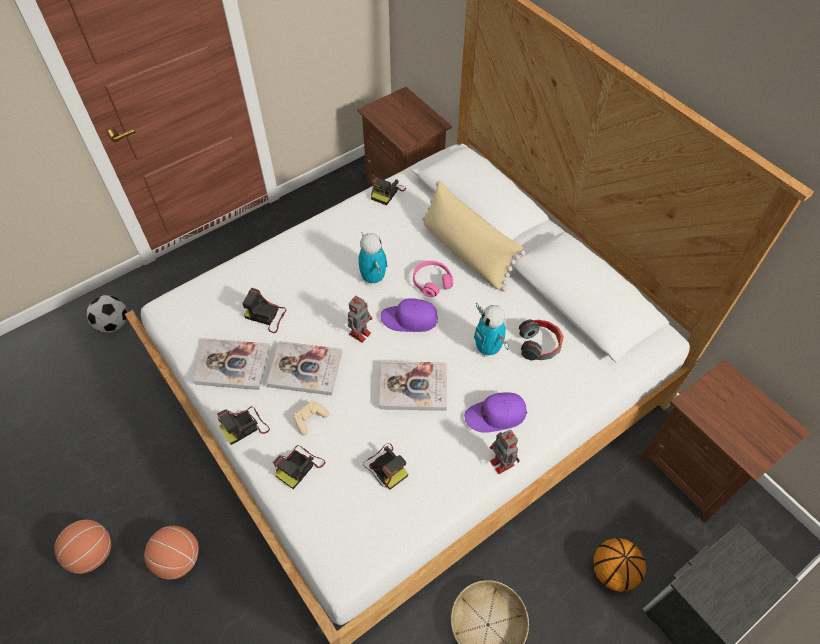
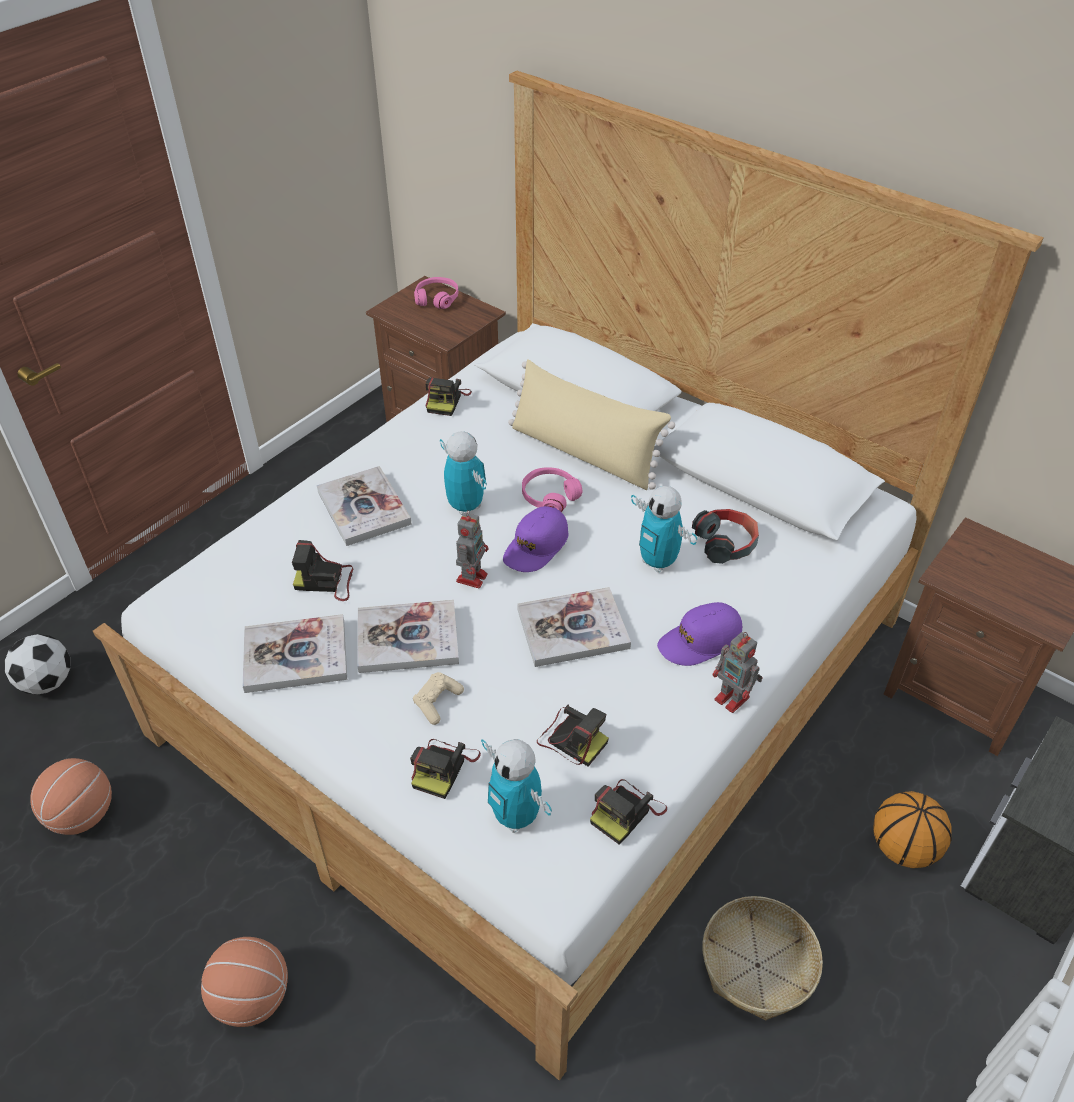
camera: 15 degrees left, 10 degrees down
basketball [54,520,111,574] -> basketball moved to [30,758,112,835]
camera [217,407,270,445] -> camera moved to [590,779,667,844]
purple cap [380,298,438,332] -> purple cap turned 45 degrees counterclockwise [503,506,568,572]
none -> book [317,466,412,546]
none -> pink headphones [414,277,458,309]
none -> toy robot [481,739,552,833]

